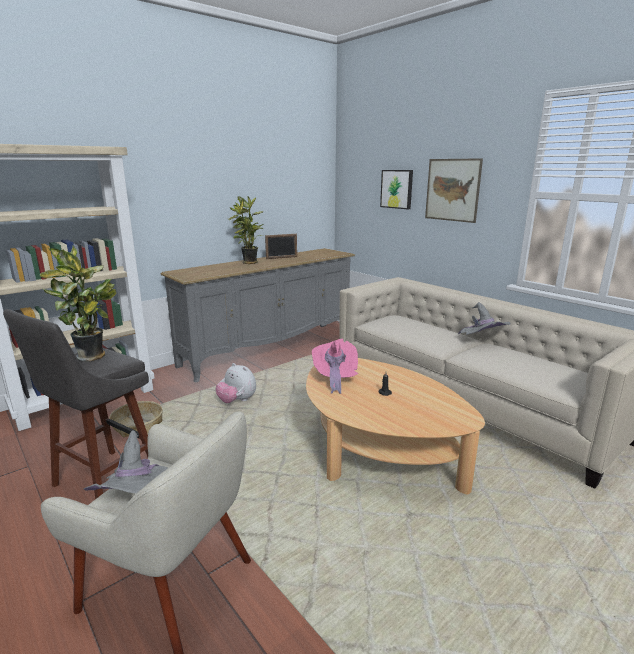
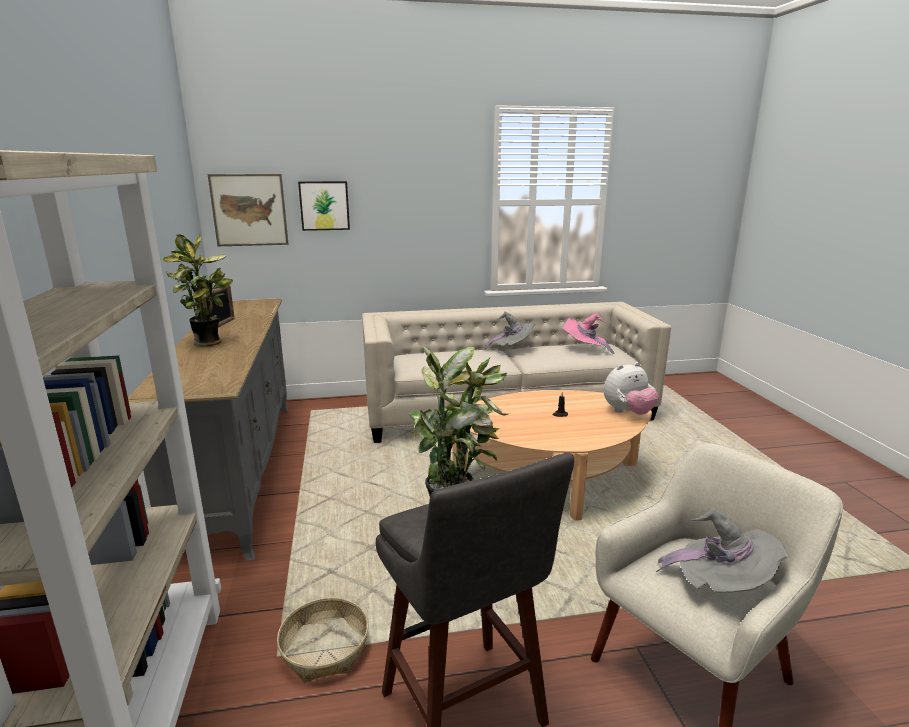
camera: 60 degrees left, 0 degrees up
plush toy [215,363,256,403] -> plush toy moved to [604,362,659,415]
pink hat [312,339,358,394] -> pink hat moved to [563,313,614,354]
picture [425,158,483,223] -> picture moved to [208,174,288,246]

